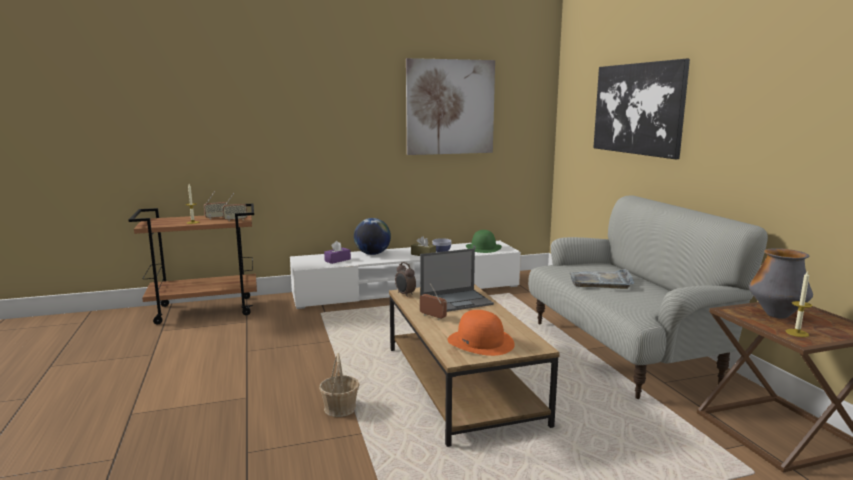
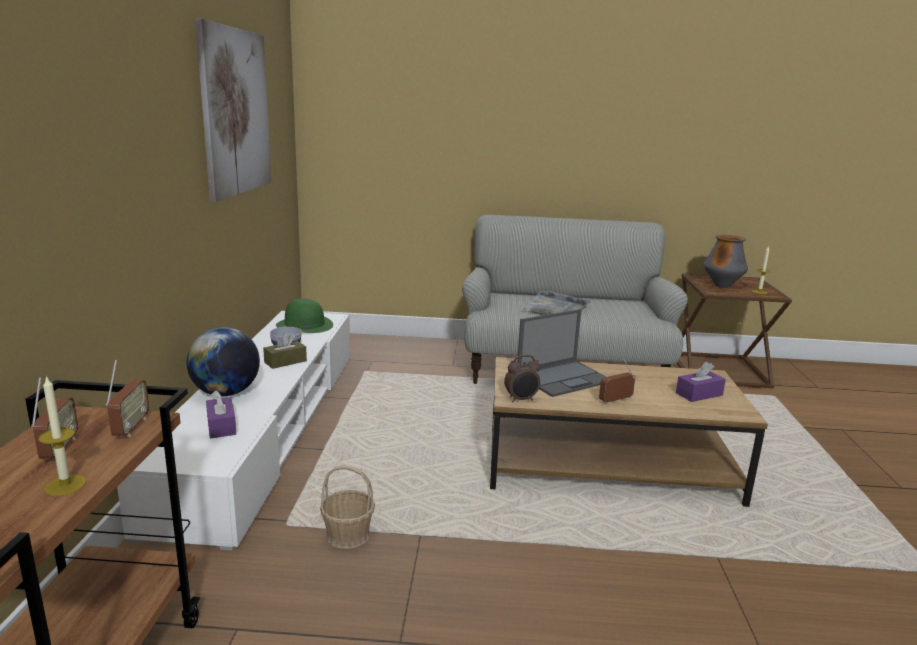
camera: 70 degrees left, 5 degrees up
basket [319,353,360,417] -> basket moved to [320,465,375,549]
laptop [420,248,494,312] -> laptop turned 60 degrees clockwise [517,309,607,397]
orange hat [447,310,515,356] -> purple tissue box [676,362,726,402]
picture [593,59,690,159] -> none

